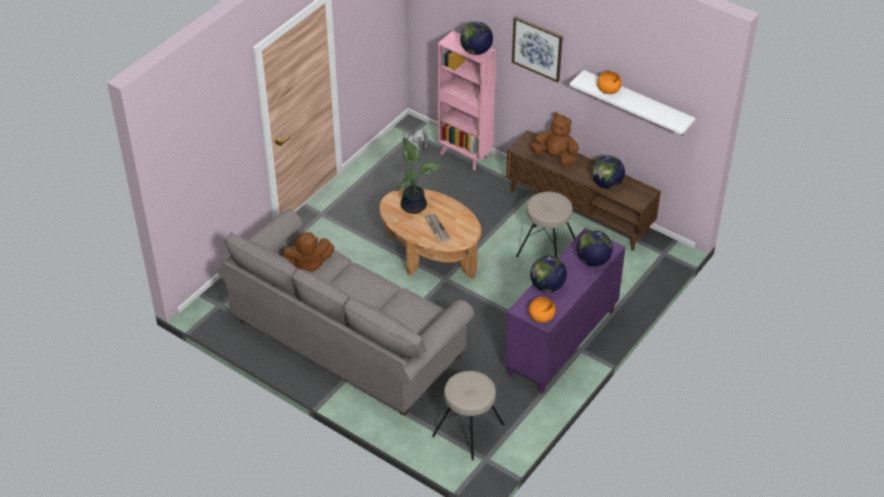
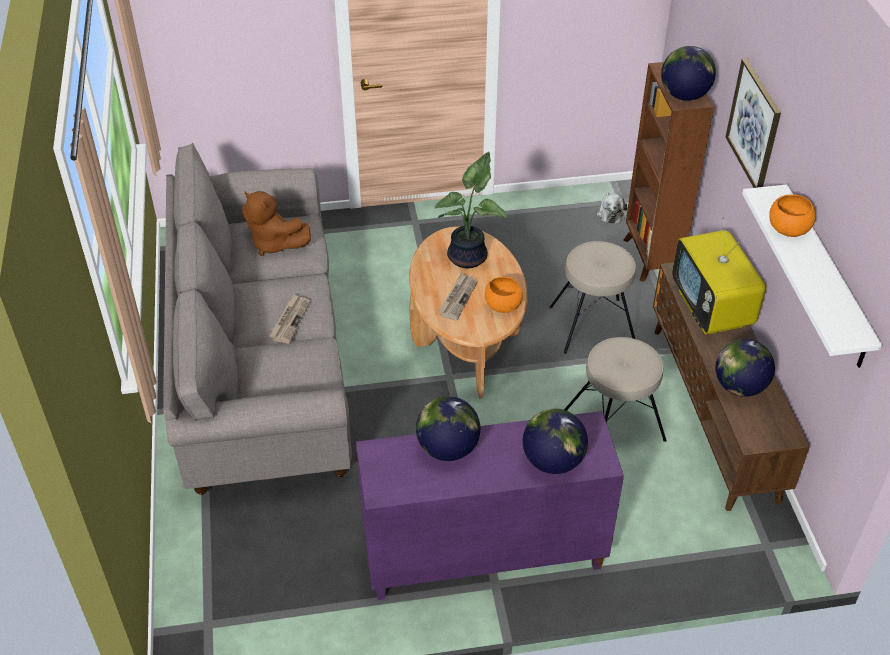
camera: 45 degrees right, 0 degrees up
beige stool [432,371,504,460] -> beige stool moved to [549,241,636,354]
pink bookcase [438,31,496,170] -> brown bookcase [623,62,714,282]
orange bowl [529,297,556,323] -> orange bowl moved to [485,277,523,313]
brown plush toy [530,112,579,167] -> television [672,217,766,335]
none -> newspaper [270,294,310,344]

